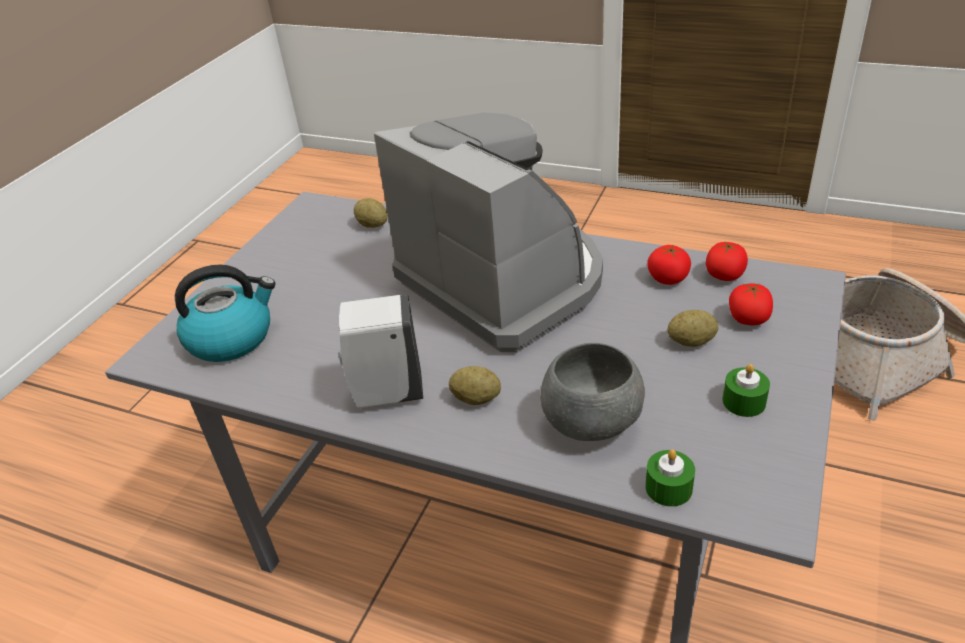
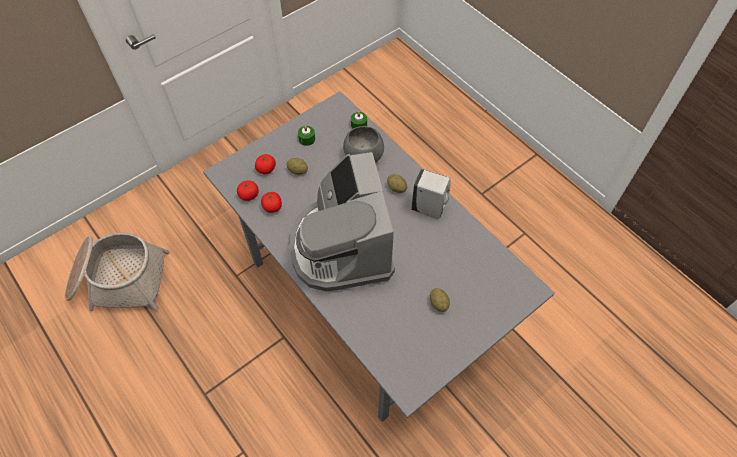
camera: 155 degrees left, 20 degrees up
kettle [175,264,276,362] -> none
potato [354,198,387,228] -> potato moved to [430,288,450,312]

